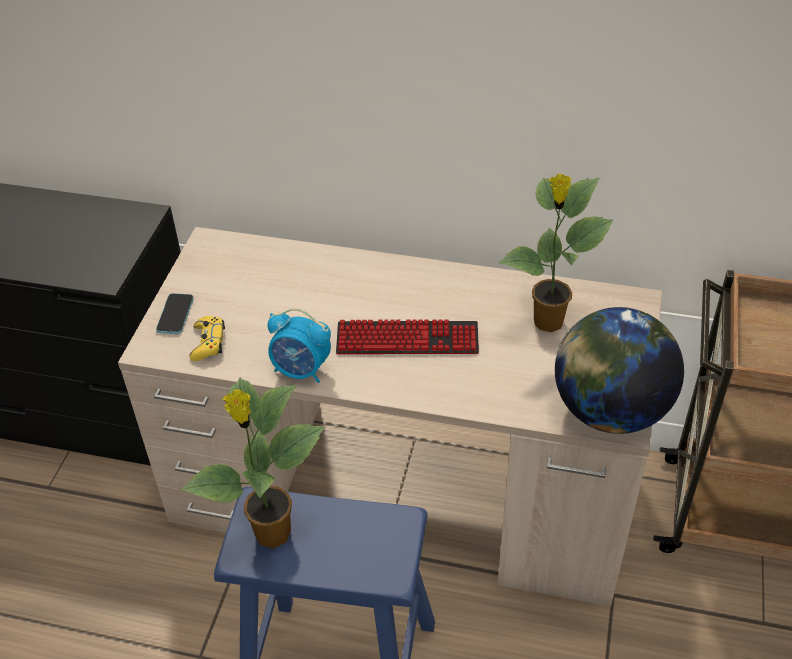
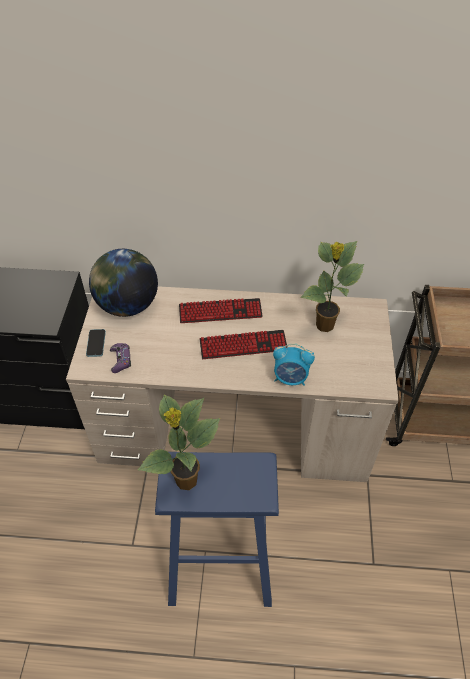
camera: 10 degrees left, 5 degrees up
yellow game controller [189,316,225,361] -> purple game controller [110,343,131,373]
alarm clock [268,308,331,383] -> alarm clock moved to [273,343,315,386]
globe [555,307,684,434] -> globe moved to [89,249,158,317]
none -> keyboard [179,298,263,323]

